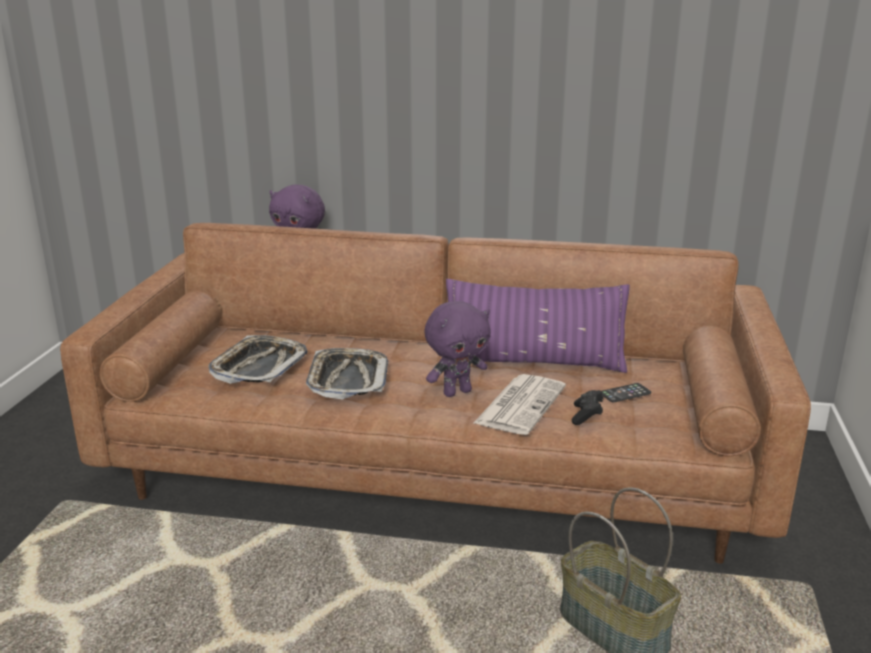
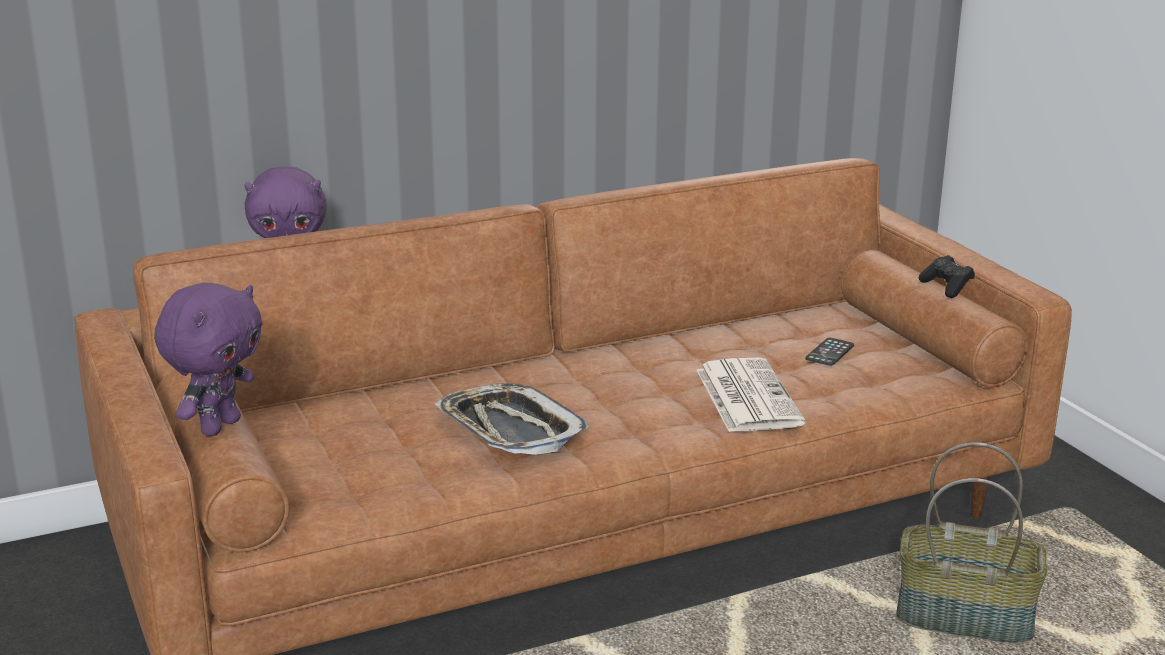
camera: 35 degrees left, 0 degrees up
tray [208,335,308,384] -> none
purple plush toy [425,301,491,397] -> purple plush toy moved to [154,283,263,436]
purple pillow [446,279,630,373] -> none
black game controller [572,390,603,425] -> black game controller moved to [919,255,975,298]

